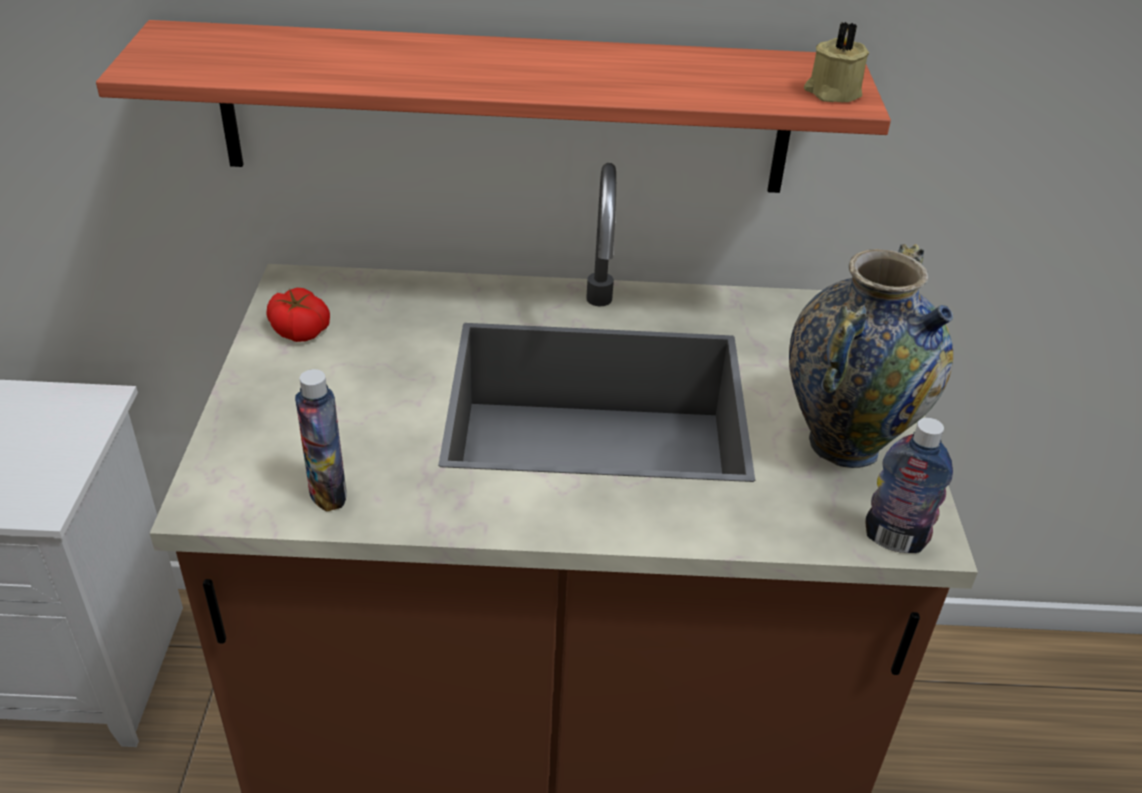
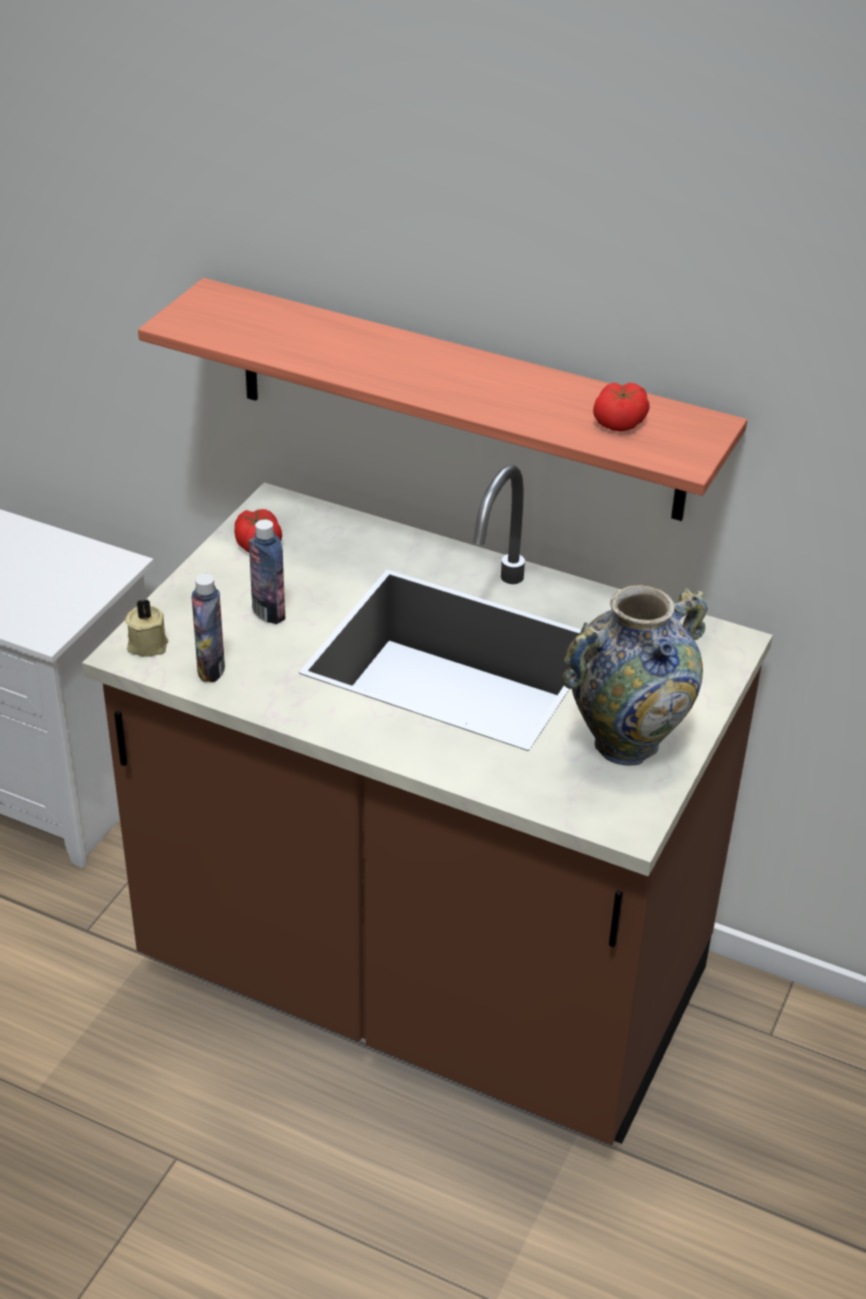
camera: 25 degrees right, 0 degrees up
beige candle [804,22,869,102] -> beige candle moved to [125,599,169,657]
bottle [865,418,953,553] -> bottle moved to [249,519,285,624]
none -> tomato [593,383,650,432]

